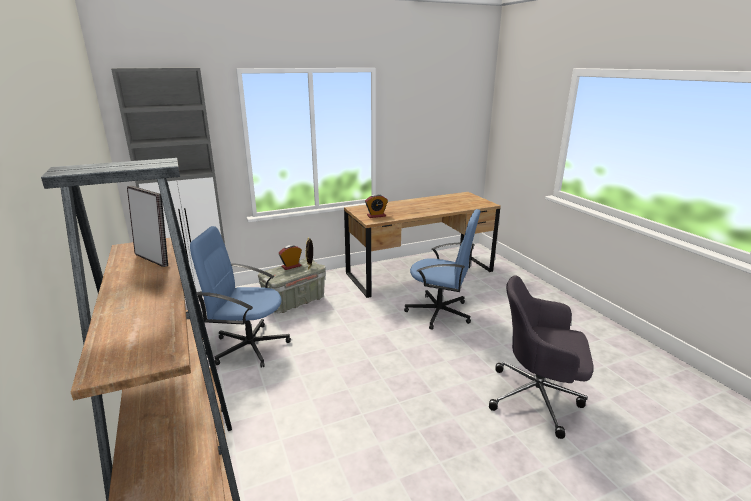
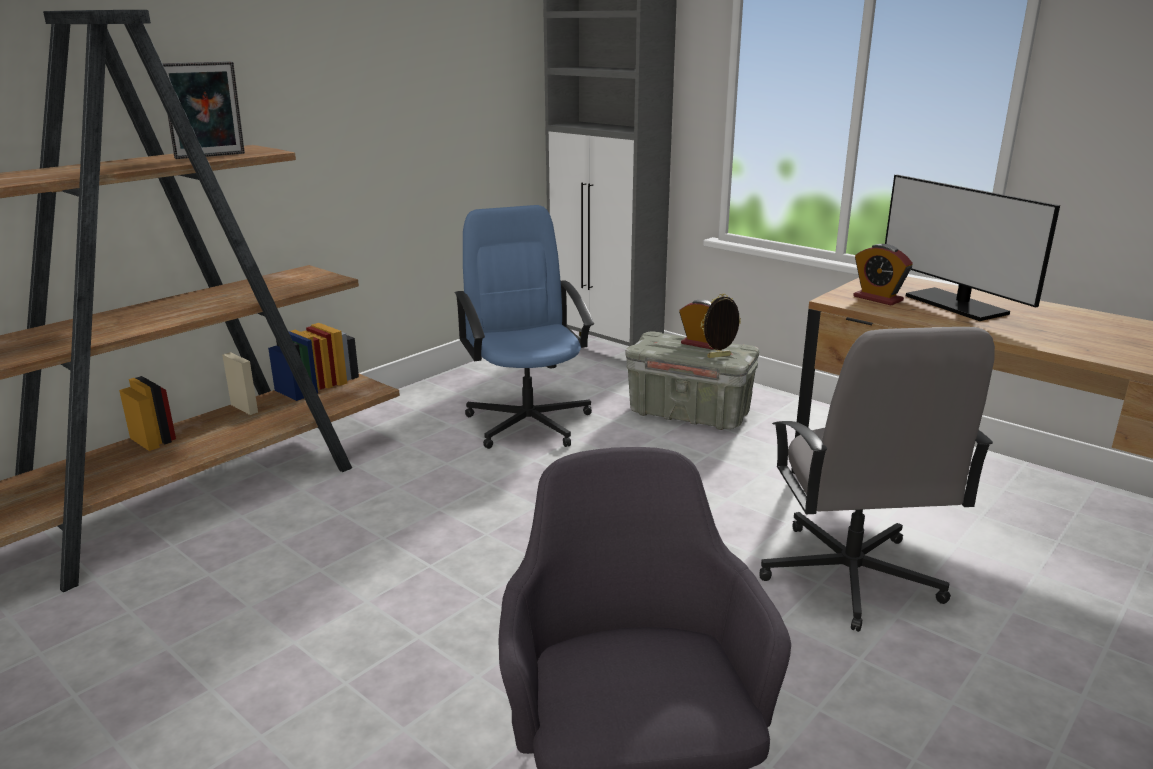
camera: 65 degrees right, 0 degrees up
picture frame [127,186,168,267] -> picture frame turned 45 degrees clockwise [162,61,245,159]
blue office chair [404,209,481,330] -> grey office chair [760,327,995,632]
none -> monitor [885,175,1060,321]

